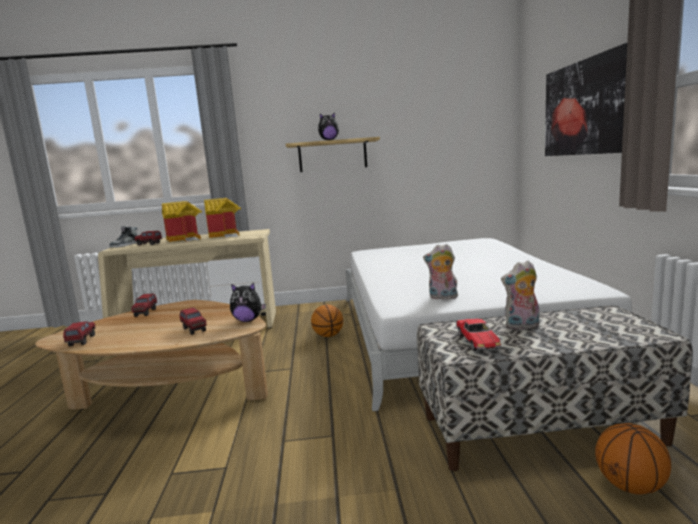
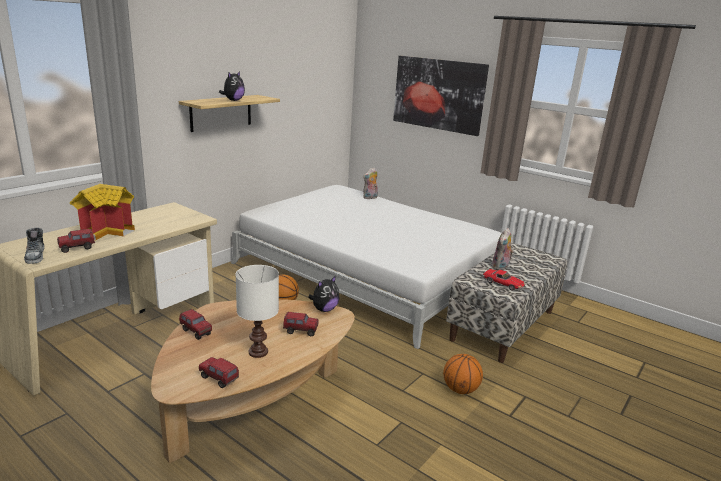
camera: 50 degrees left, 10 degrees up
toy house [204,198,241,238] -> none
plush toy [423,244,458,299] -> plush toy moved to [363,167,378,199]
basketball [595,423,671,495] -> basketball moved to [443,354,483,394]
none -> white table lamp [235,265,279,358]

